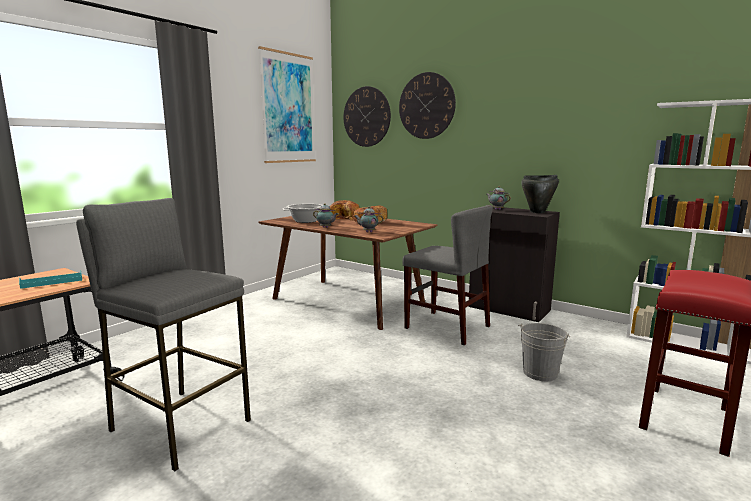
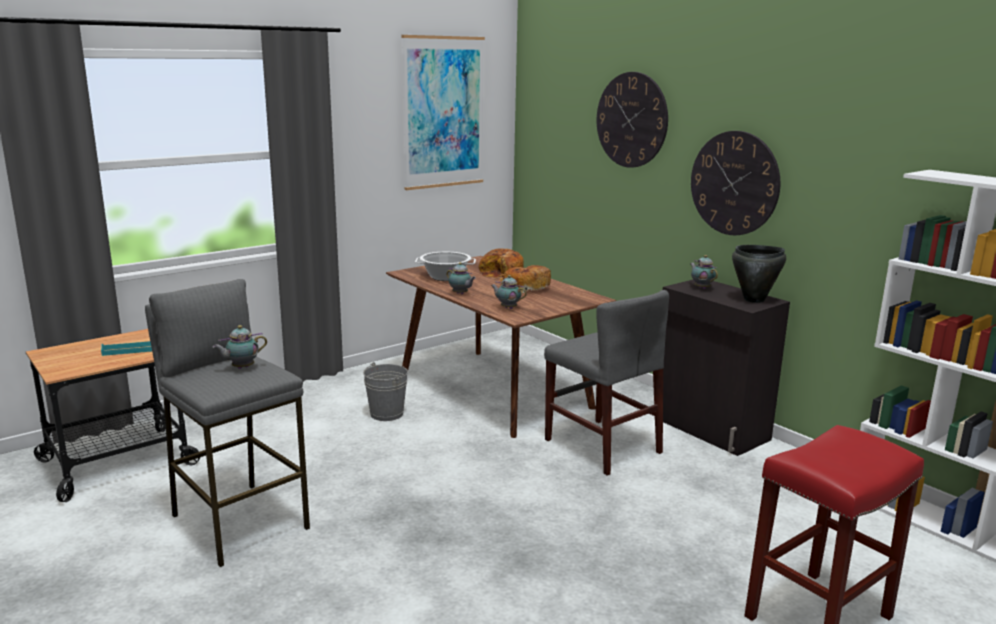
camera: 15 degrees right, 5 degrees up
wall clock [344,86,391,147] -> wall clock moved to [691,131,780,235]
grey bucket [518,323,570,381] -> grey bucket moved to [363,362,408,421]
none -> teapot [212,325,267,369]

